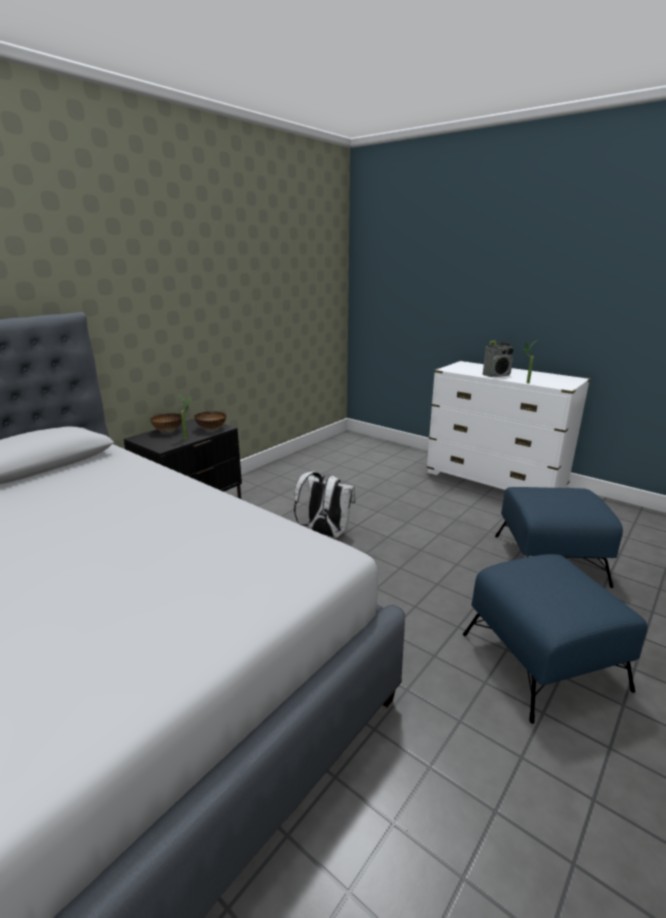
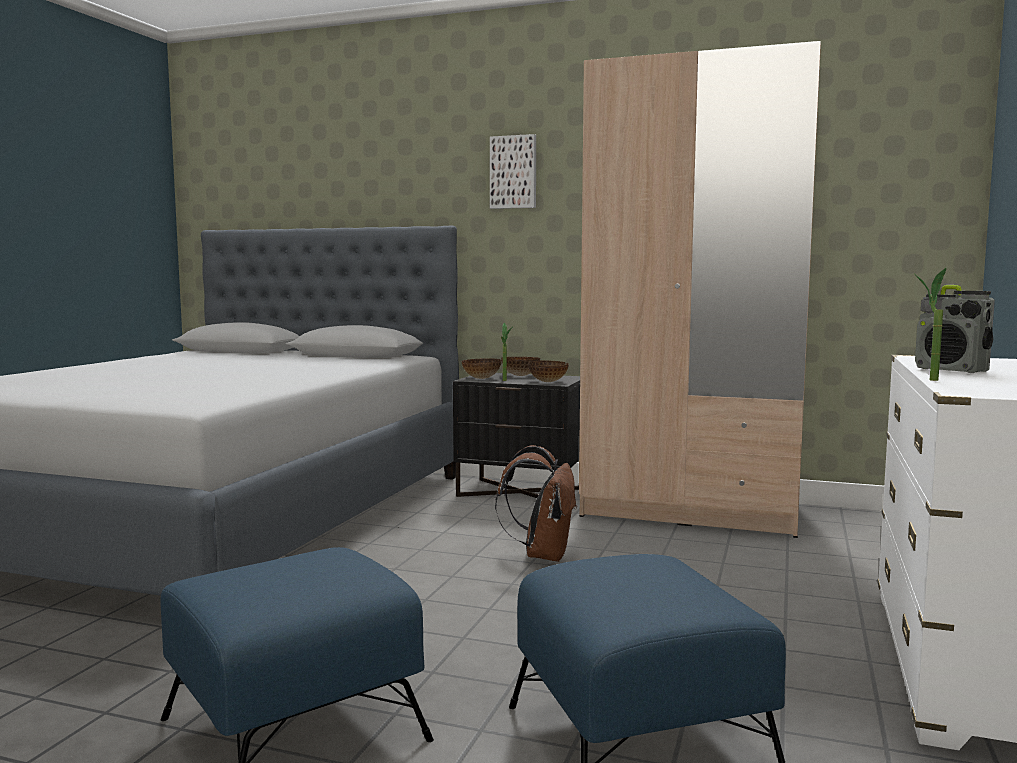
camera: 70 degrees right, 15 degrees down
white backpack [294,471,356,538] -> brown backpack [495,445,577,562]
none -> bowl [462,358,502,379]
none -> picture [490,134,536,209]
none -> beige wardrobe [579,41,821,538]

